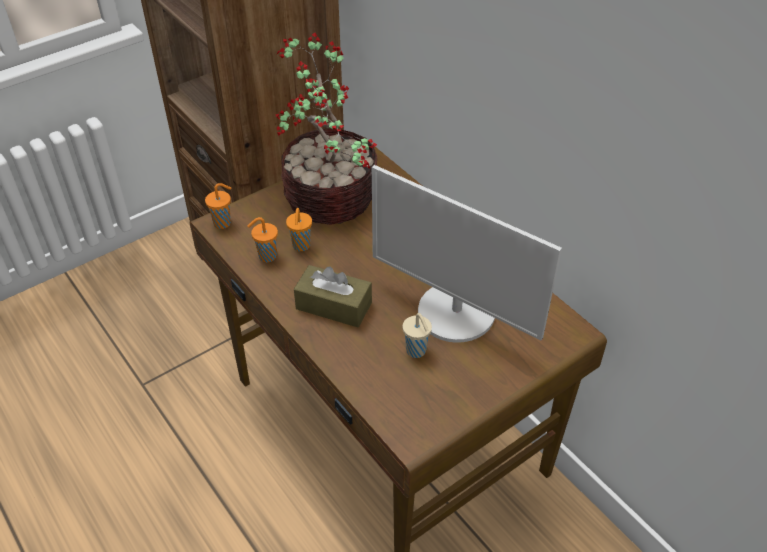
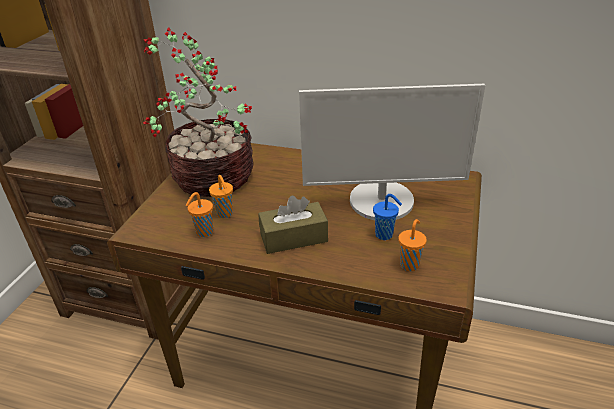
camera: 35 degrees left, 10 degrees down
orange cup [205,183,231,229] -> orange cup moved to [399,219,427,271]
beige cup [403,313,432,358] -> blue cup [373,194,402,240]

